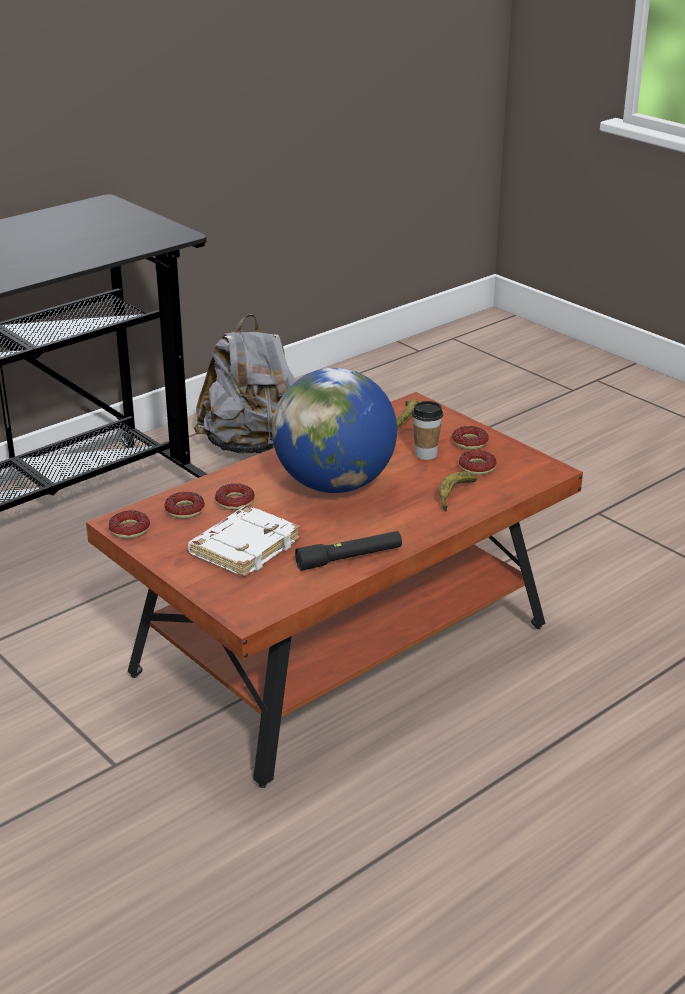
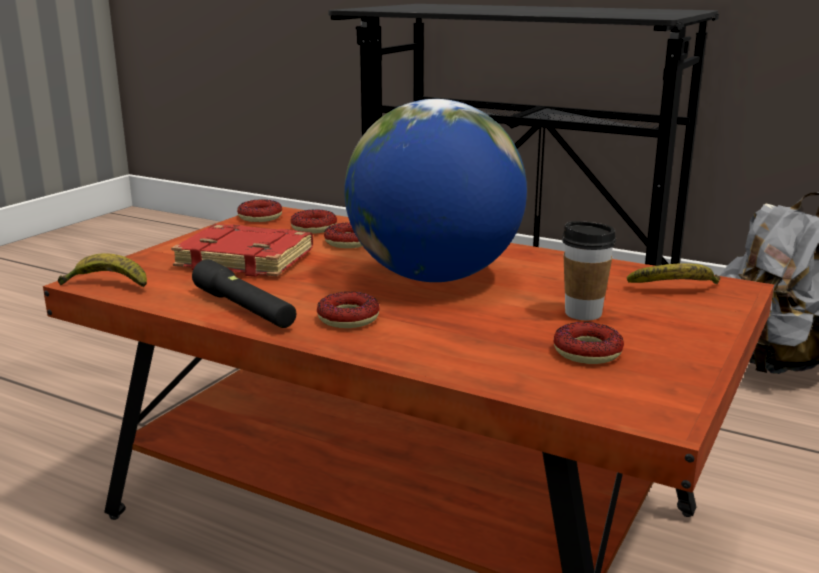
camera: 70 degrees right, 10 degrees down
white book [188,506,301,577] -> red book [171,224,313,277]
banana [439,472,477,512] -> banana moved to [58,253,147,287]
donut [452,426,489,450] -> donut moved to [317,292,380,328]

